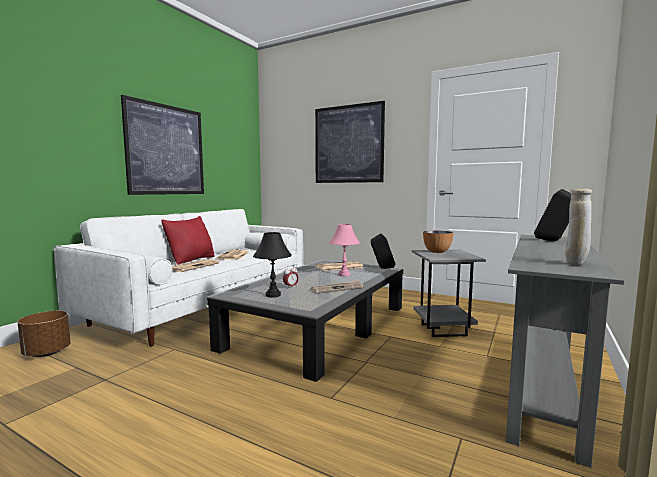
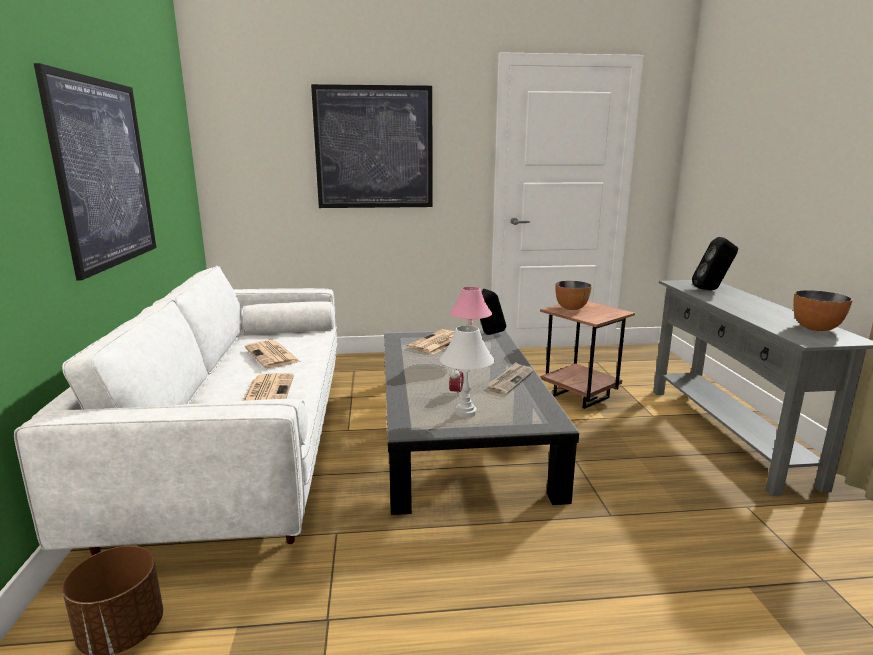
camera: 35 degrees left, 10 degrees up
red pillow [161,216,215,265] -> none
black table lamp [253,232,292,298] -> white table lamp [440,325,494,417]
grey side table [412,250,486,337] -> brown side table [540,302,635,409]
beige vase [565,189,592,265] -> bowl [793,290,853,331]

